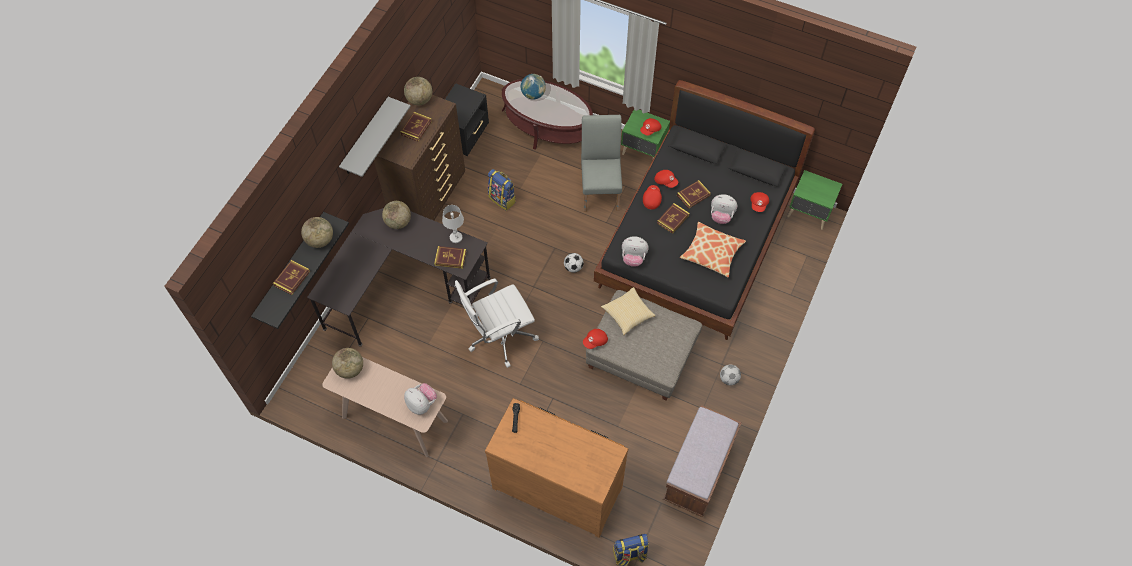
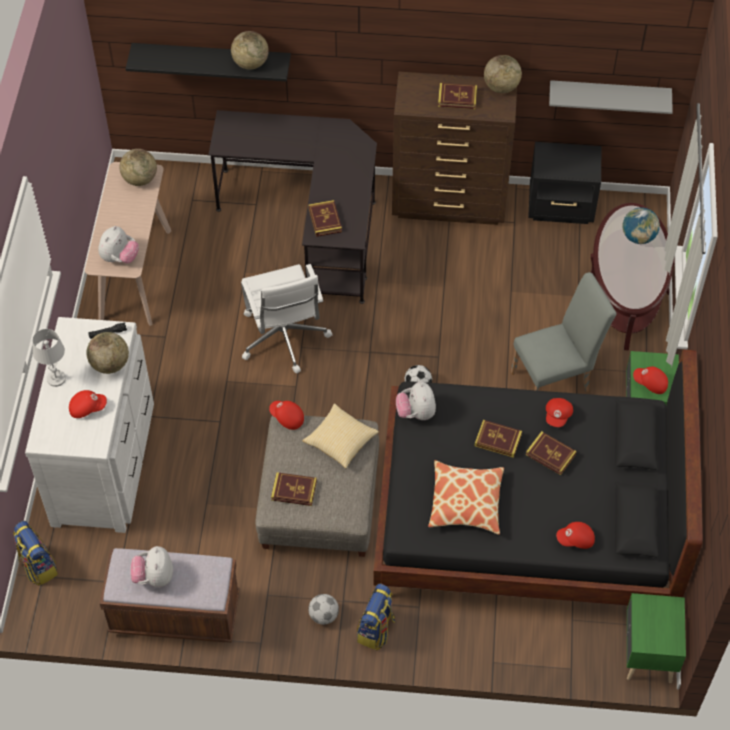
camera: 70 degrees right, 5 degrees down
book [273,260,310,295] -> book moved to [271,472,317,506]
grey shelf [339,97,411,177] -> grey shelf moved to [549,80,673,114]
globe [382,201,411,229] -> globe moved to [87,332,129,374]
white table lamp [442,205,464,243] -> white table lamp moved to [32,329,66,387]
white office chair [455,279,539,368] -> white office chair turned 150 degrees counterclockwise [241,264,333,374]
brown dresser [485,398,628,538] -> white dresser [25,317,154,533]
backpack [488,169,516,211] -> backpack moved to [357,584,395,650]
red cap [643,185,662,210] -> red cap moved to [69,390,107,418]
plush toy [711,194,737,224] -> plush toy moved to [130,546,173,587]

